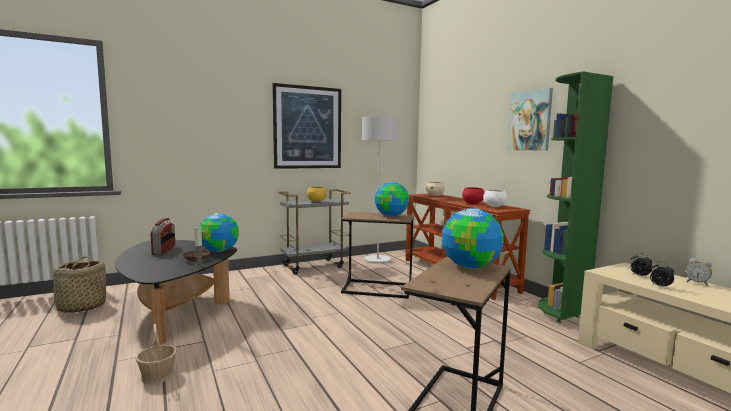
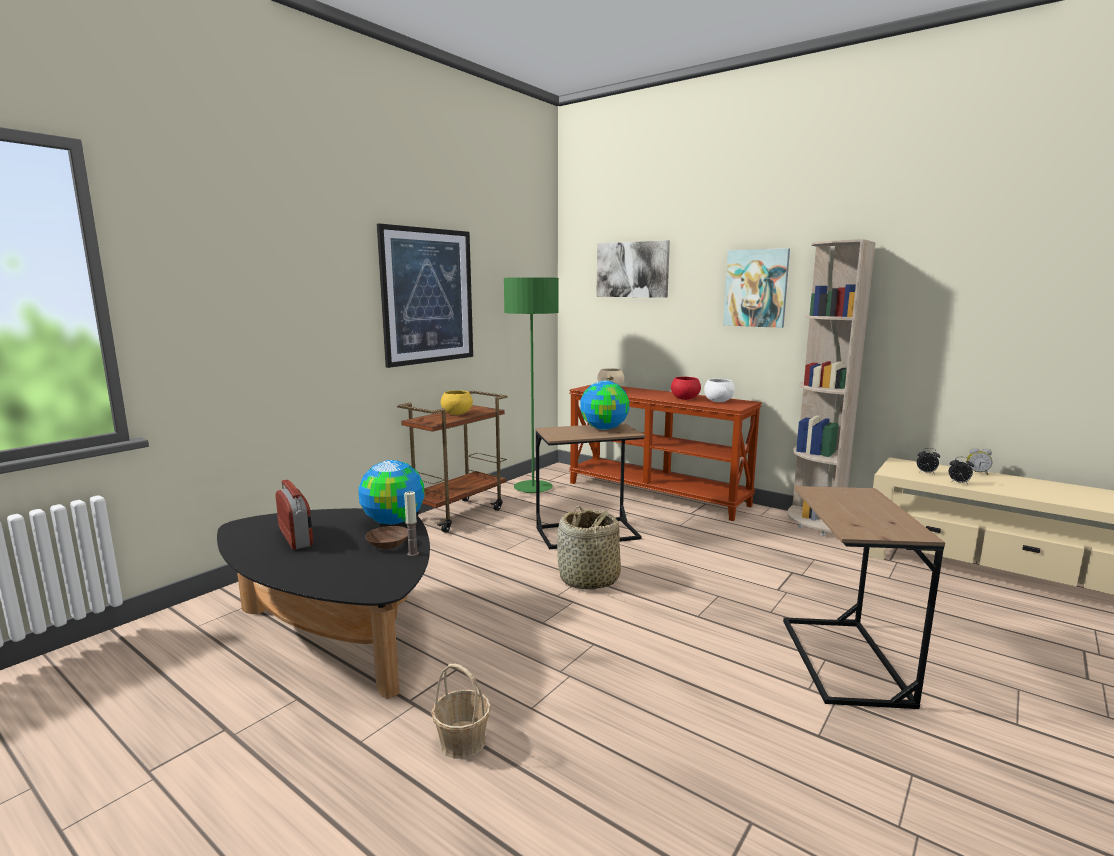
camera: 25 degrees left, 5 degrees up
basket [49,256,106,313] -> basket moved to [557,506,621,589]
grey cart [278,189,351,274] -> brown cart [397,391,507,533]
grey floor lamp [362,116,399,263] -> green floor lamp [504,278,559,493]
globe [442,208,504,269] -> none
green bookcase [538,71,613,323] -> beige bookcase [787,239,875,536]
none -> picture [596,240,670,298]

